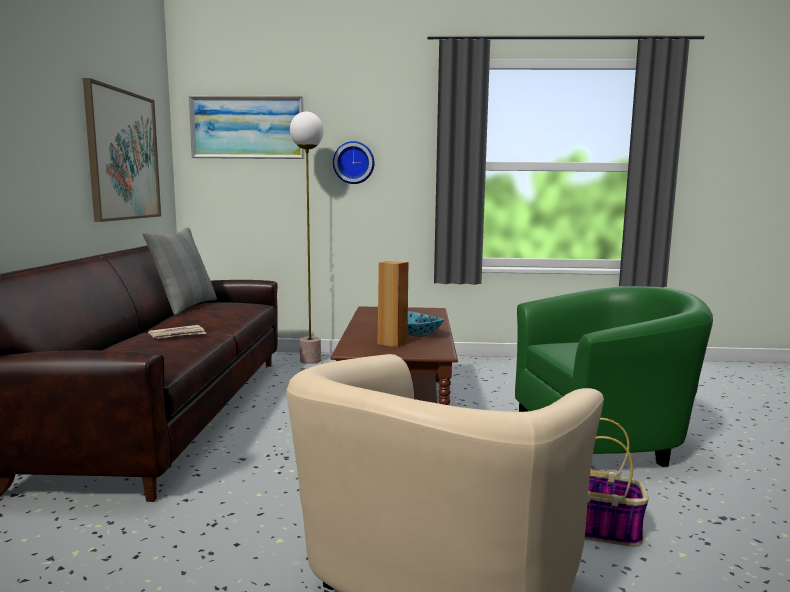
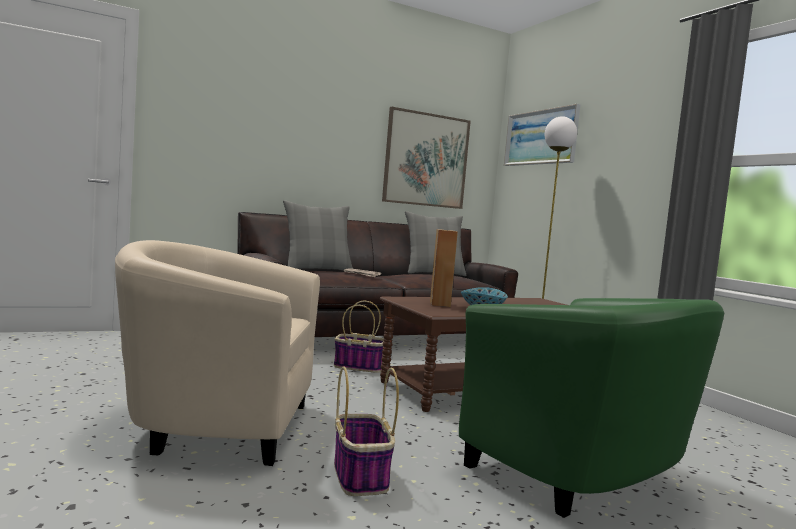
camera: 60 degrees right, 5 degrees down
wall clock [333,141,374,184] -> none
none -> grey pillow [283,200,353,271]
none -> basket [334,301,384,373]

